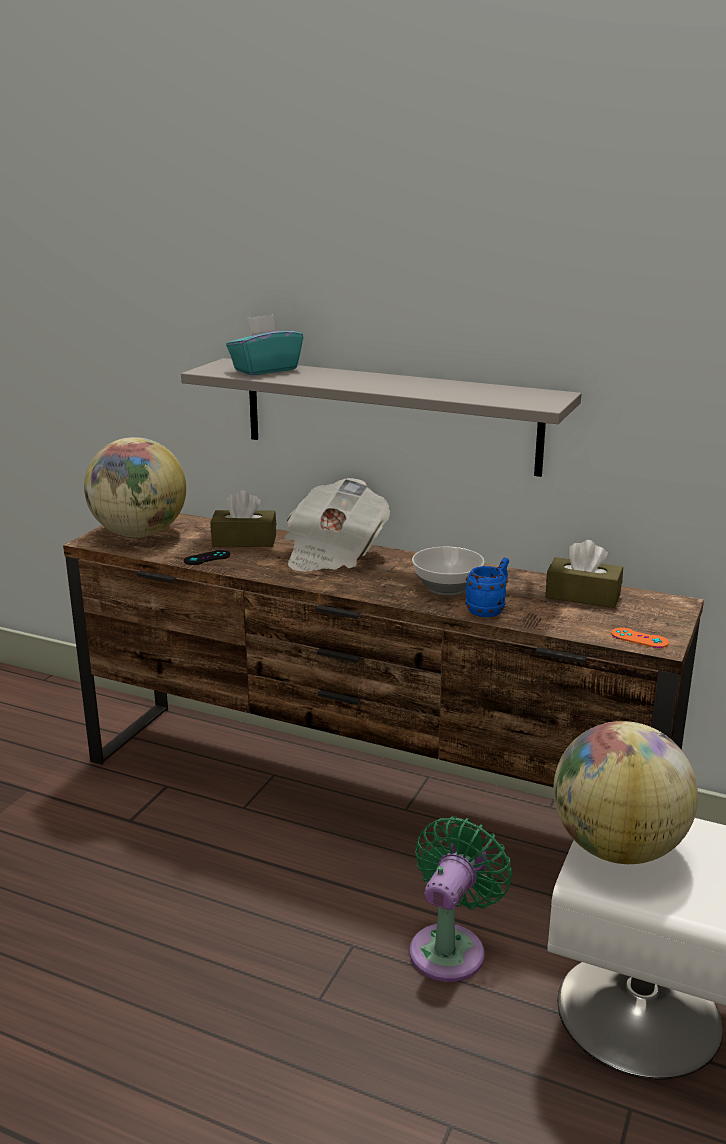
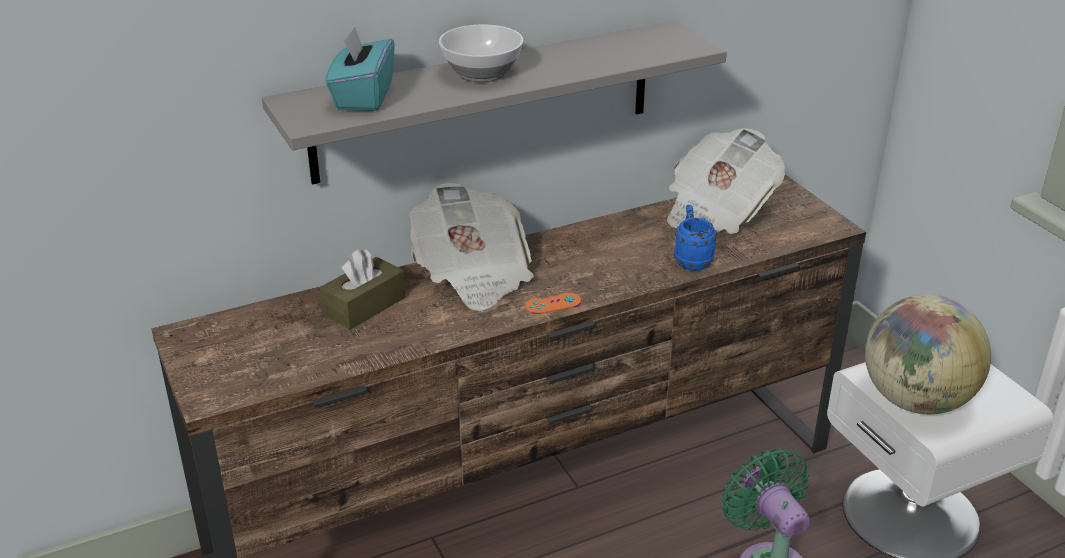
camera: 50 degrees left, 10 degrees up
globe [84,437,186,538] -> none
black game controller [184,550,230,565] -> none
bowl [412,547,485,596] -> bowl moved to [439,24,524,82]
brown tissue box [545,540,623,608] -> newspaper [667,128,785,234]
orange game controller [611,628,669,648] -> orange game controller moved to [525,293,581,314]

